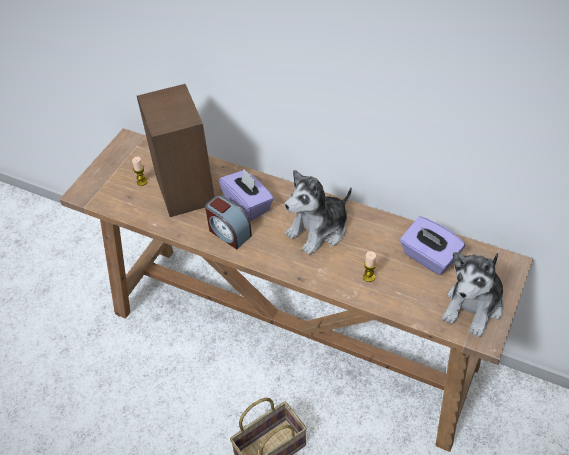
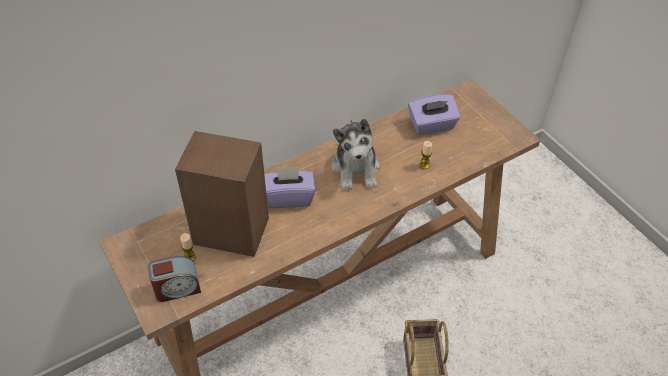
camera: 60 degrees left, 0 degrees up
alarm clock [205,195,252,249] -> alarm clock moved to [148,256,201,302]
plush toy [442,252,504,337] -> none

